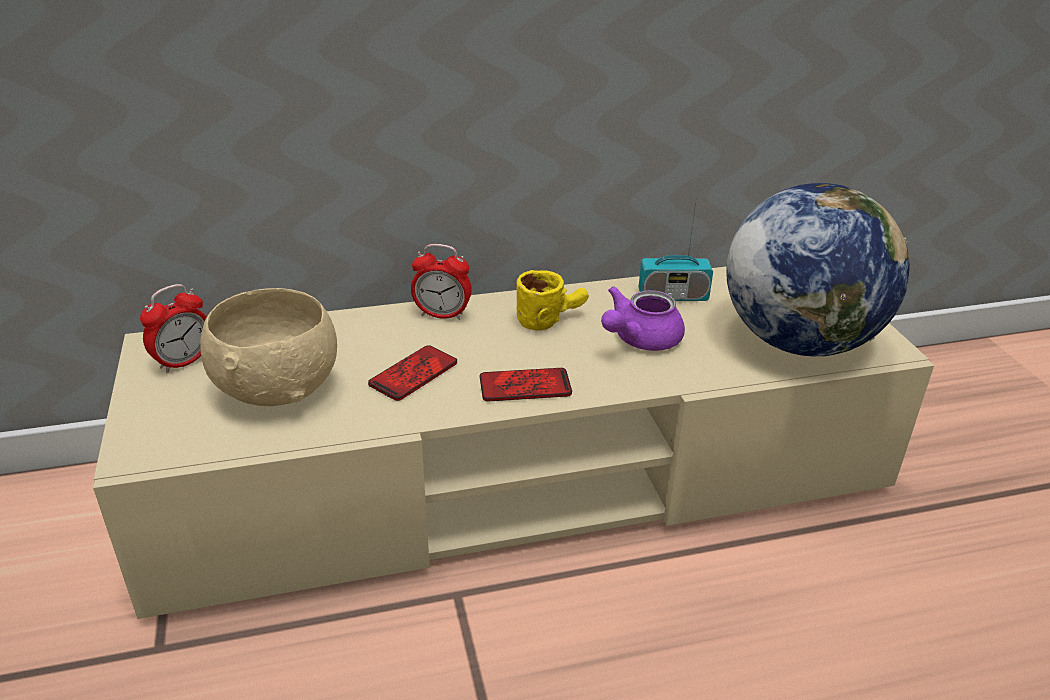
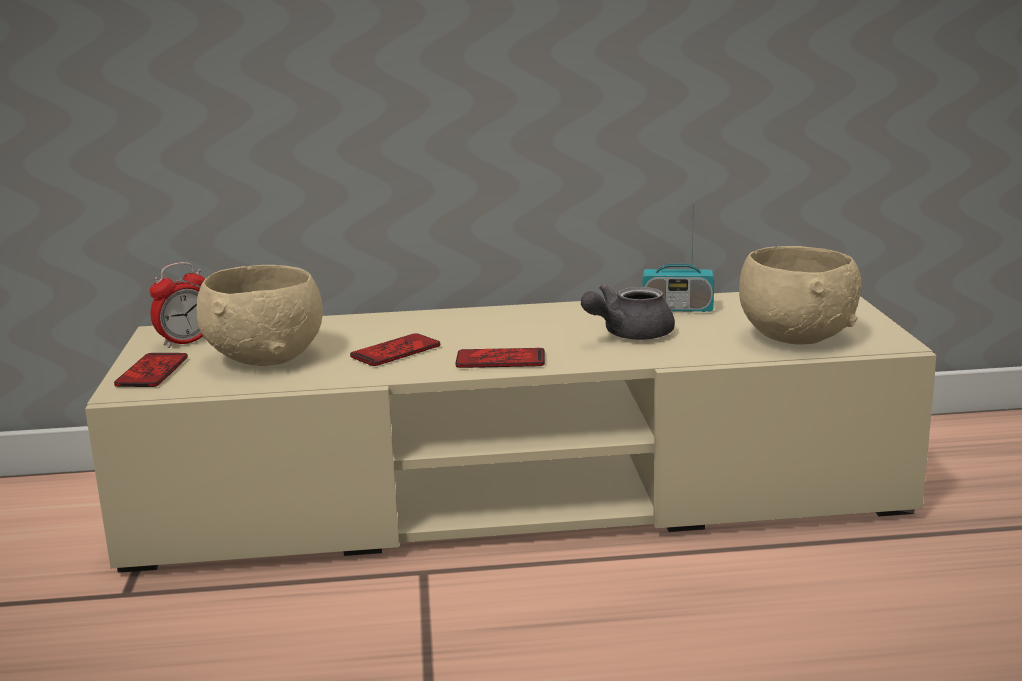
camera: 10 degrees right, 15 degrees down
alarm clock [411,244,472,320] -> none
yellow mug [516,270,589,331] -> none
purple teapot [601,286,685,351] -> grey teapot [581,284,675,340]
globe [726,183,910,356] -> beige bowl [739,246,862,345]
none -> phone [114,353,188,387]

